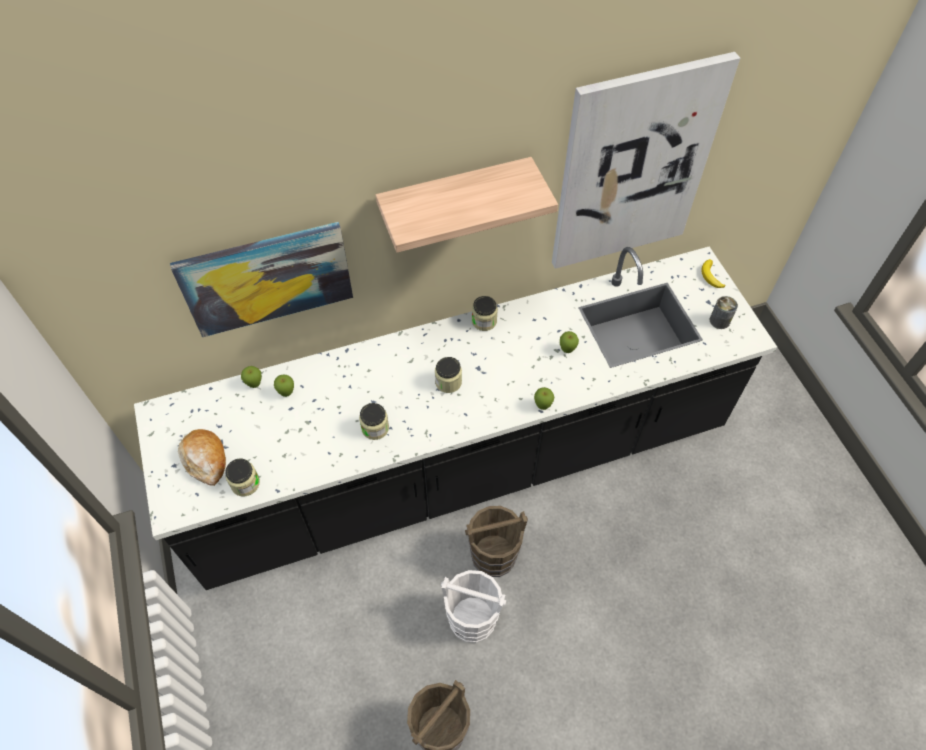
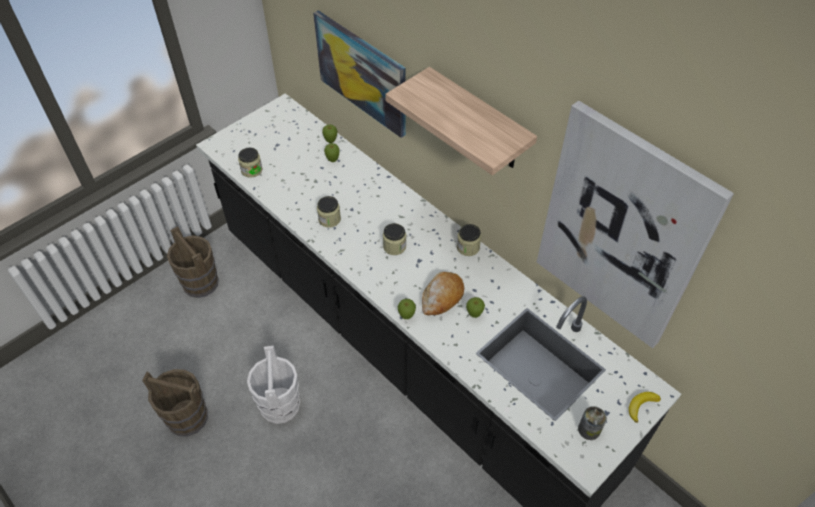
camera: 65 degrees right, 5 degrees down
bread [178,429,226,486] -> bread moved to [422,272,464,315]
brown bucket [465,506,528,577] -> brown bucket moved to [167,226,219,298]

